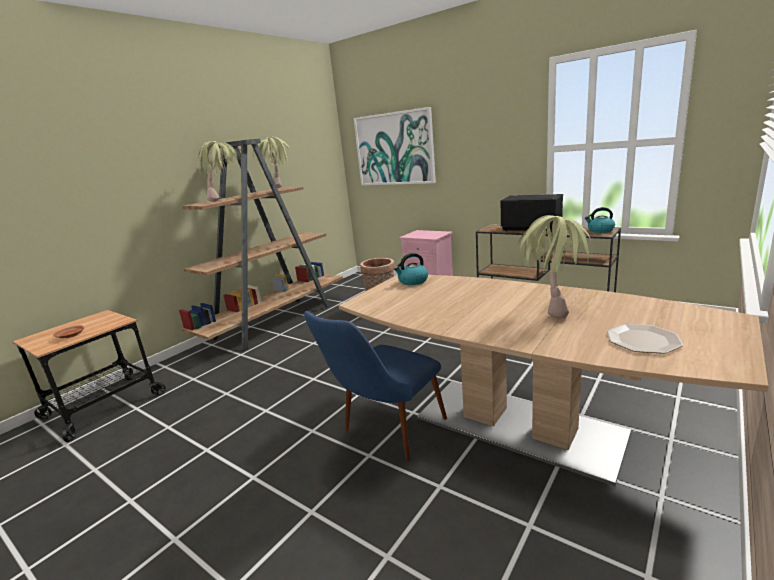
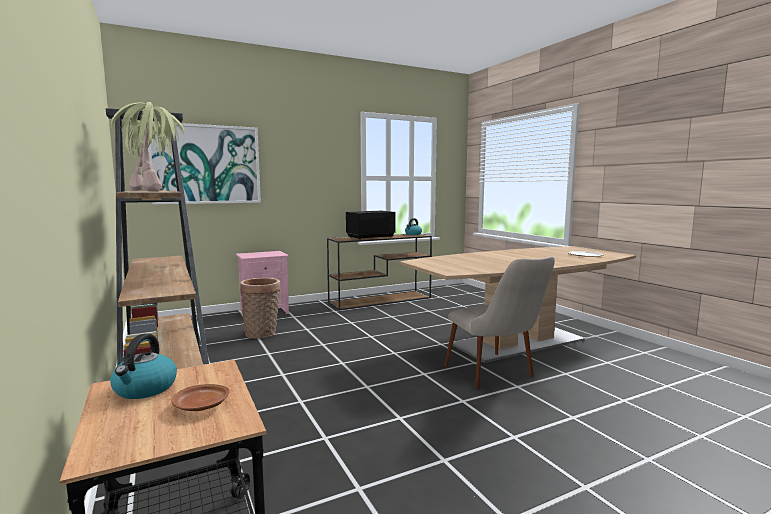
camera: 65 degrees left, 10 degrees down
blue chair [304,311,447,461] -> beige chair [444,256,555,389]
kettle [394,253,428,285] -> kettle moved to [110,334,177,399]
potted plant [518,215,591,319] -> none

